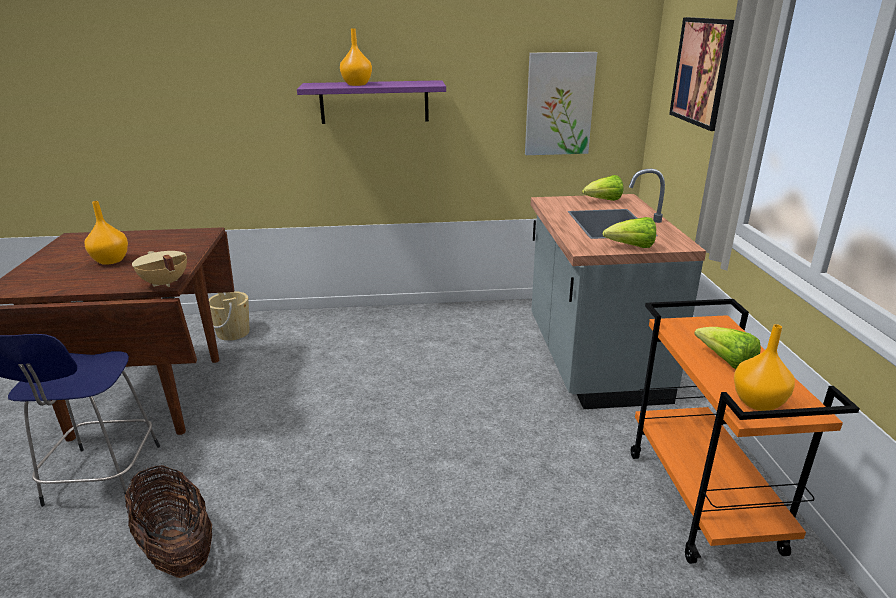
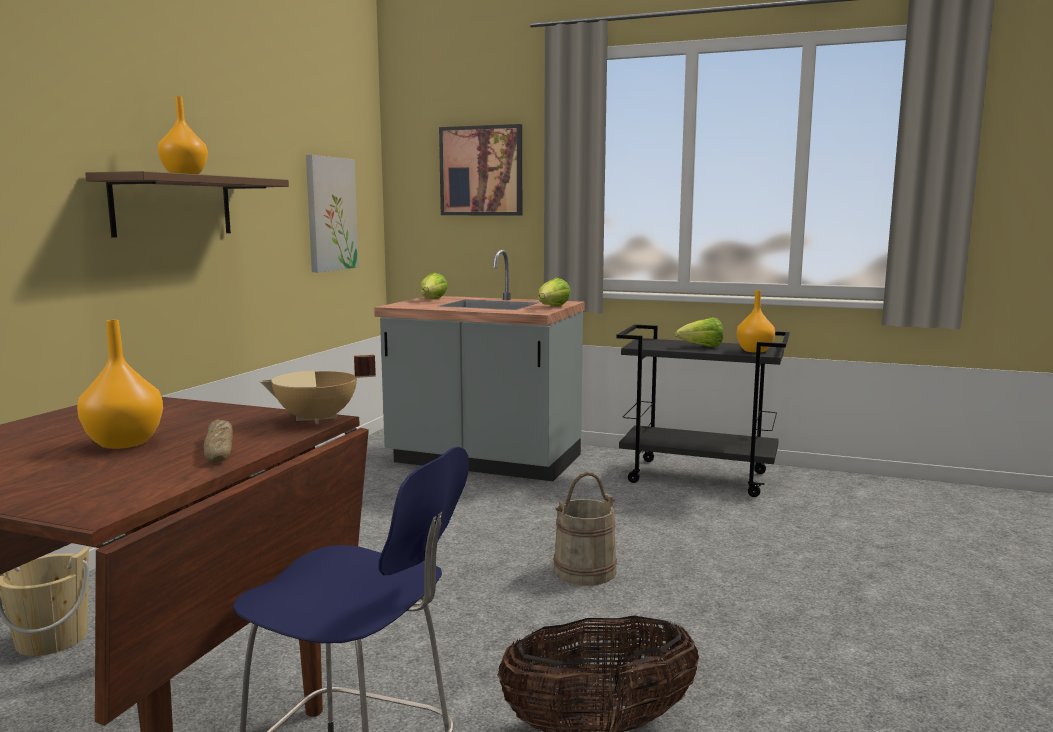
camera: 65 degrees left, 15 degrees down
purple shelf [297,80,446,124] -> brown shelf [85,171,289,237]
orange cart [631,299,860,564] -> black cart [616,325,790,497]
none -> bread [204,420,233,463]
none -> beige bucket [553,472,617,586]

